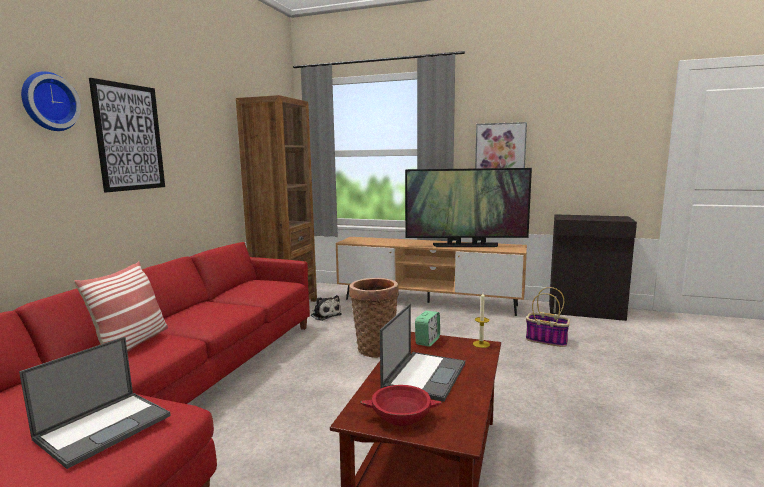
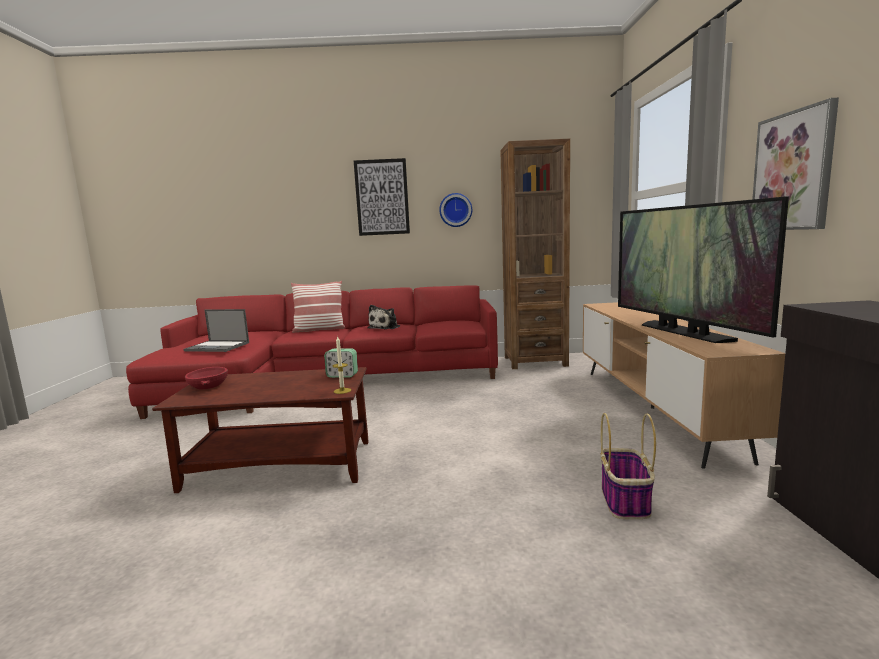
camera: 70 degrees right, 0 degrees up
wall clock [21,71,81,131] -> wall clock moved to [439,193,472,227]
plush toy [311,295,341,321] -> plush toy moved to [367,305,400,329]
basket [349,278,399,358] -> none
laptop [380,304,465,402] -> none

